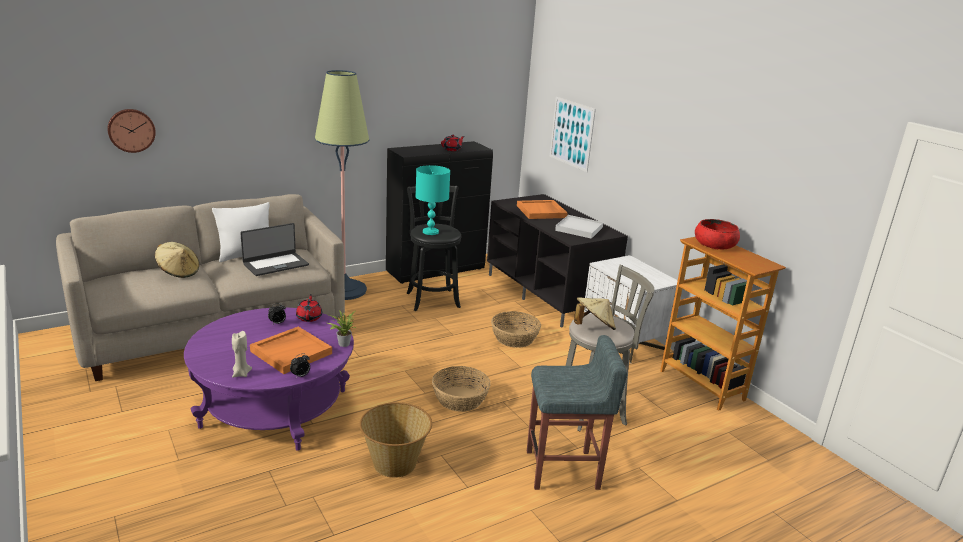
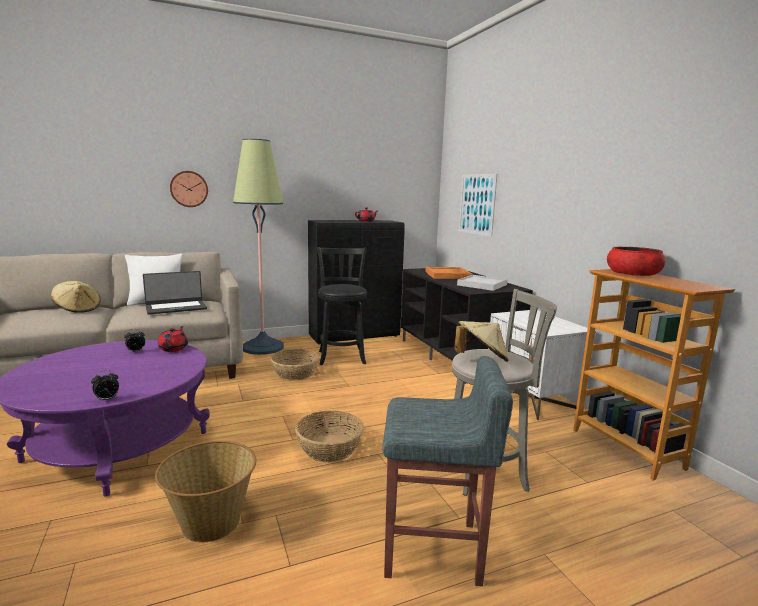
camera: 10 degrees right, 10 degrees down
wall clock [107,109,156,153] -> wall clock moved to [170,171,208,207]
beige candle [232,331,252,377] -> none
orange tray [250,327,332,374] -> none
potted plant [328,310,356,347] -> none
turquoise table lamp [415,165,450,235] -> none
basket [491,311,541,348] -> basket moved to [270,349,320,381]

